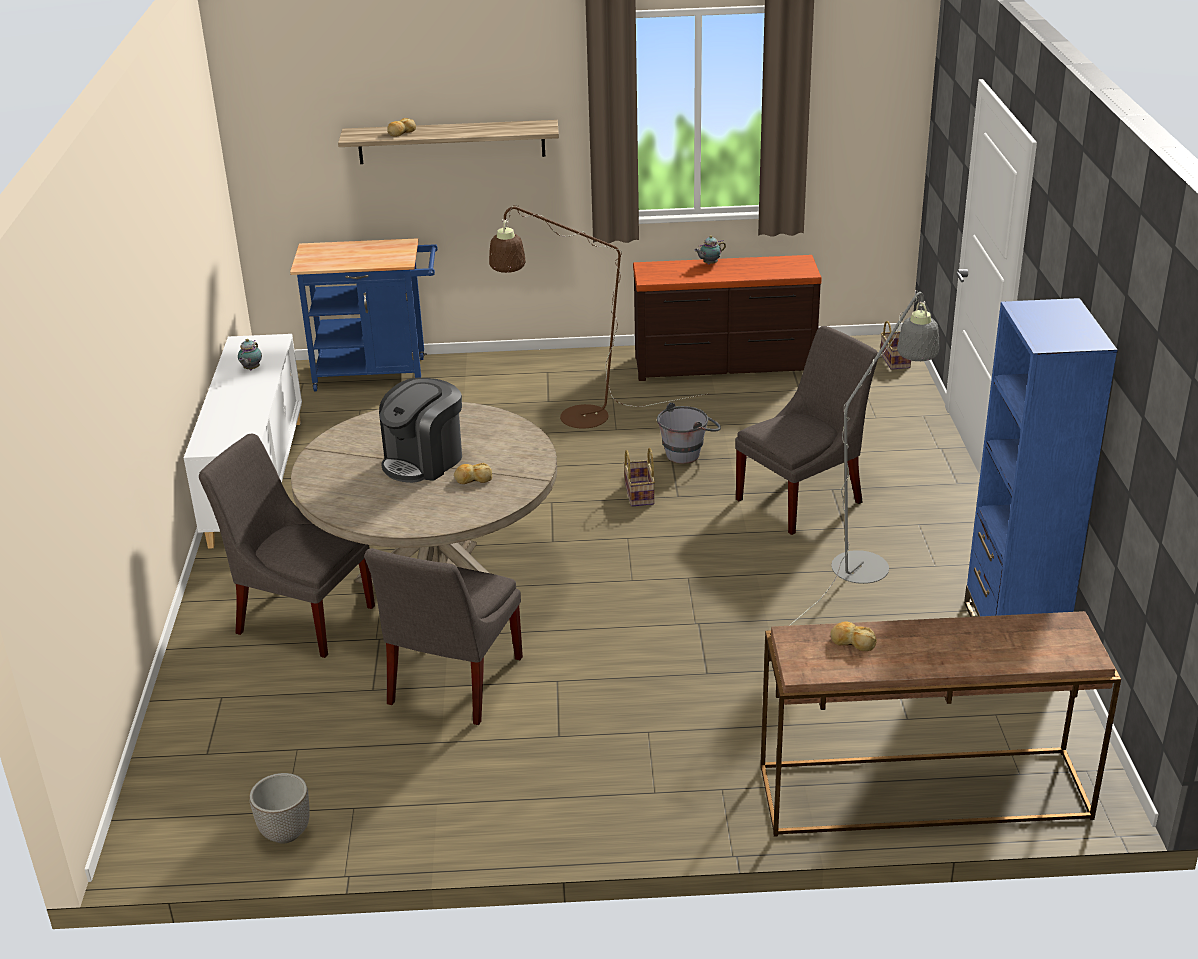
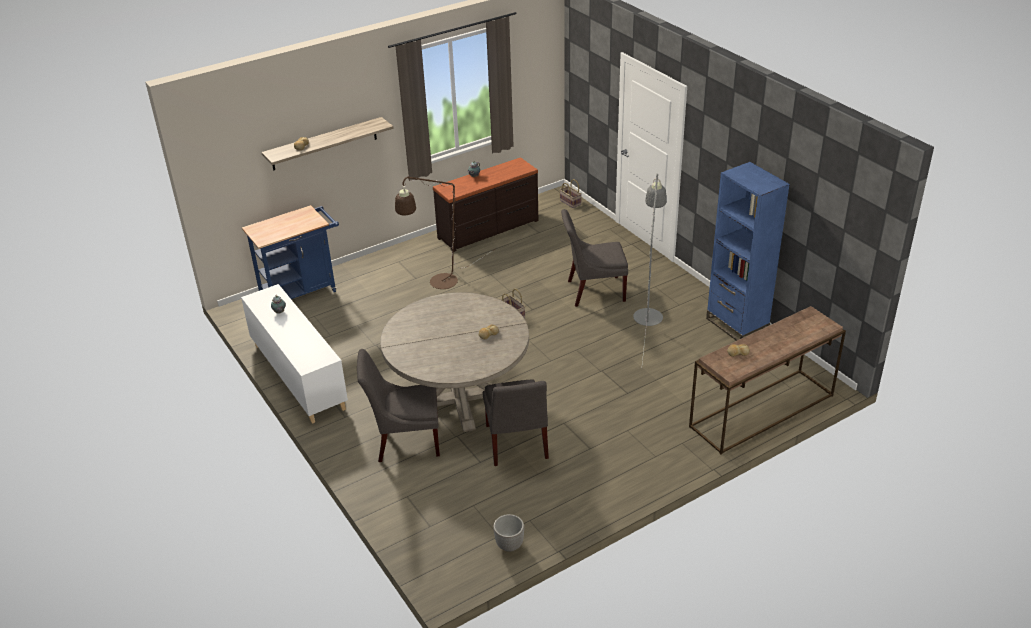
camera: 30 degrees left, 5 degrees up
coffee machine [379,378,462,483] -> none
grey bucket [657,402,721,464] -> none
grey chair [735,326,878,535] -> grey chair turned 120 degrees counterclockwise [561,209,628,307]

